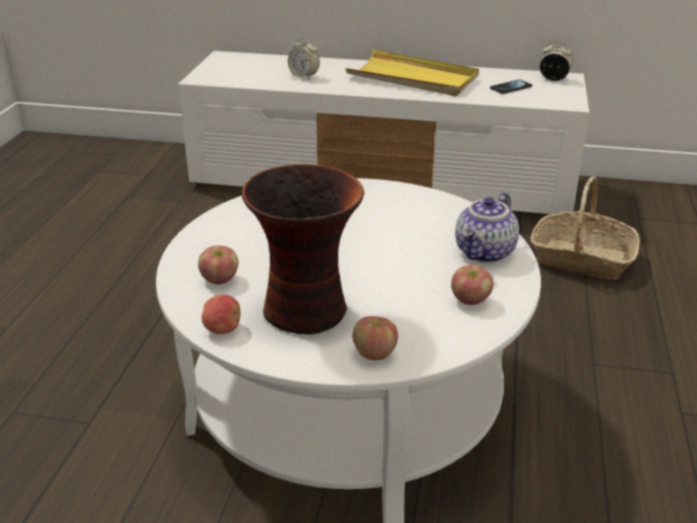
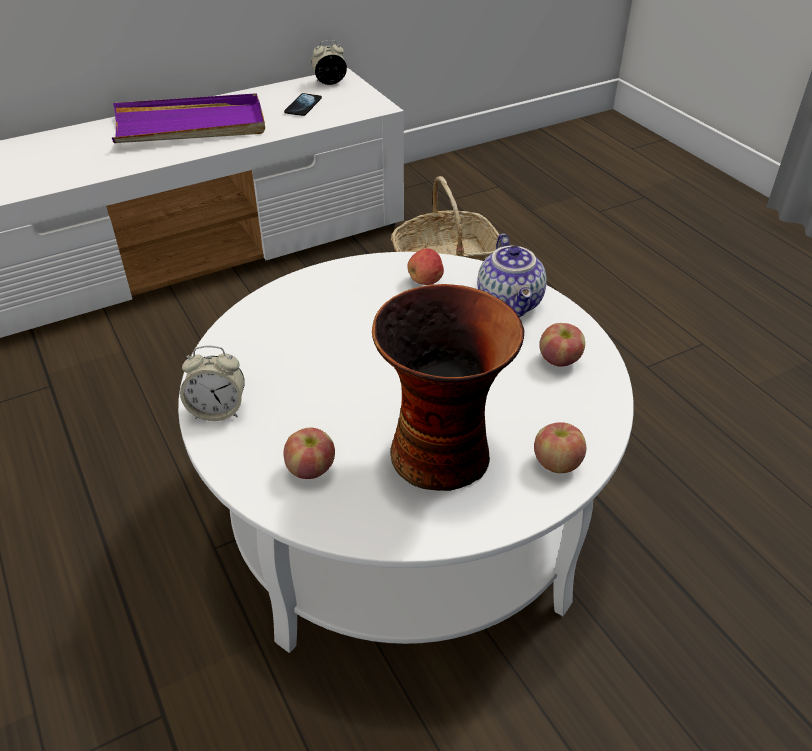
camera: 40 degrees left, 10 degrees up
apple [201,295,241,334] -> apple moved to [407,248,444,285]
alarm clock [288,37,320,80] -> alarm clock moved to [180,346,245,421]
yellow tray [345,50,479,96] -> purple tray [112,93,265,143]

